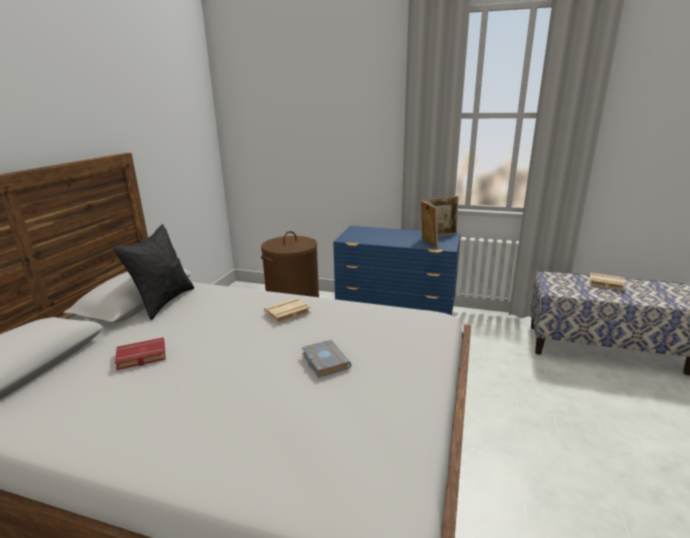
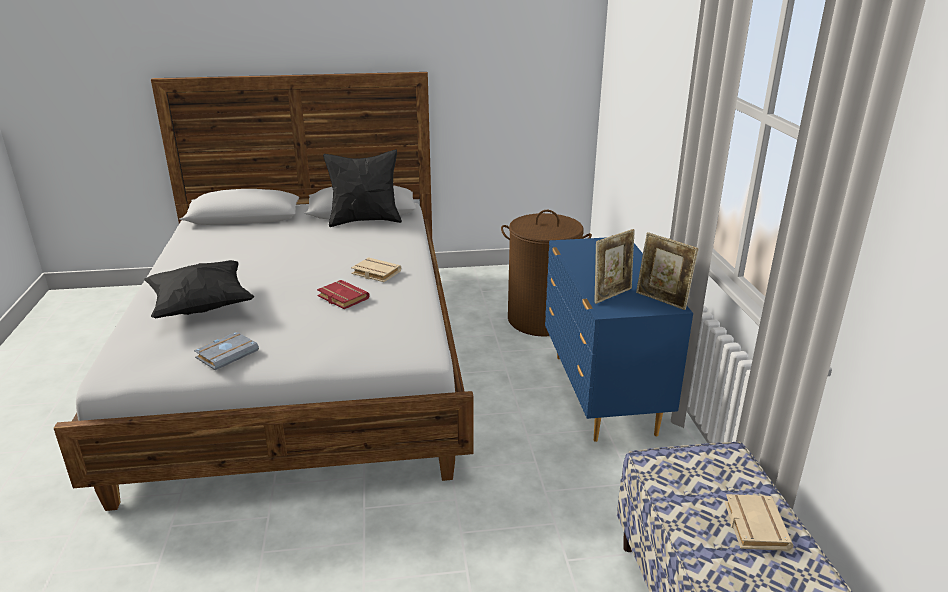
camera: 65 degrees right, 5 degrees up
red book [115,338,166,370] -> red book moved to [317,280,370,309]
grey book [302,340,351,378] -> grey book moved to [194,332,259,370]
none -> black pillow [144,260,255,319]

